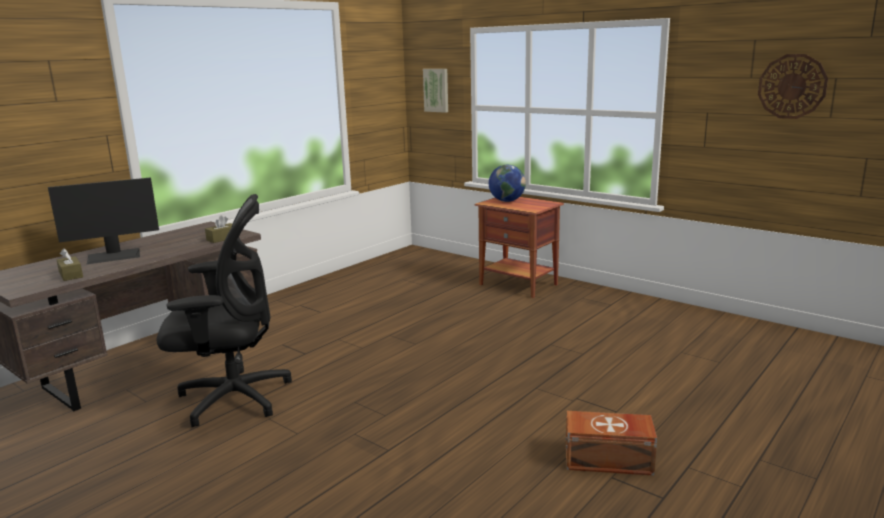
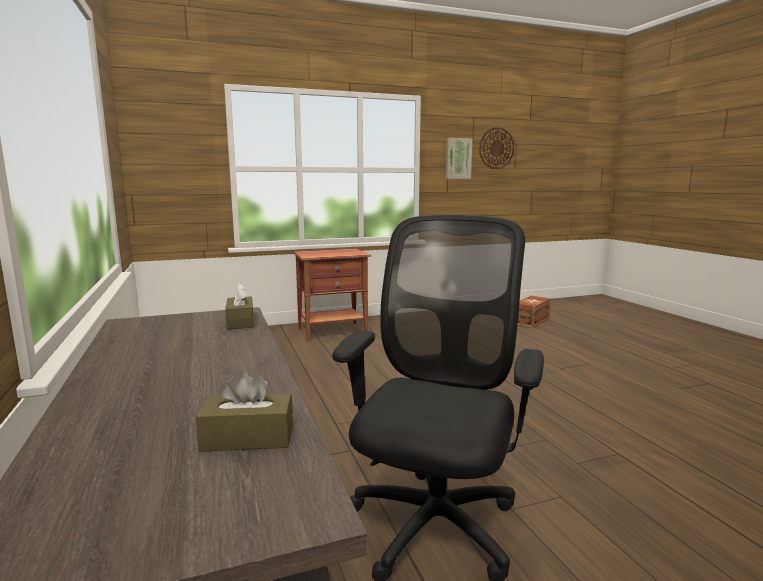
camera: 60 degrees left, 5 degrees down
monitor [48,177,159,264] -> none
picture [423,69,448,113] -> picture moved to [446,138,473,179]
globe [489,165,526,202] -> none
brown storage box [566,411,657,476] -> brown storage box moved to [518,296,551,328]

